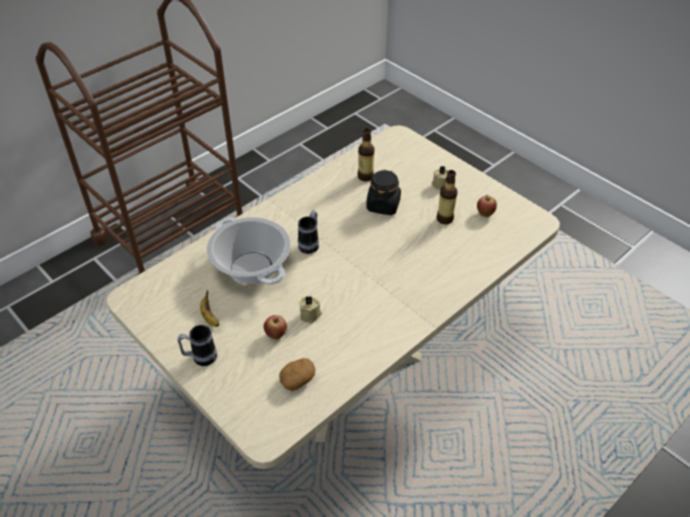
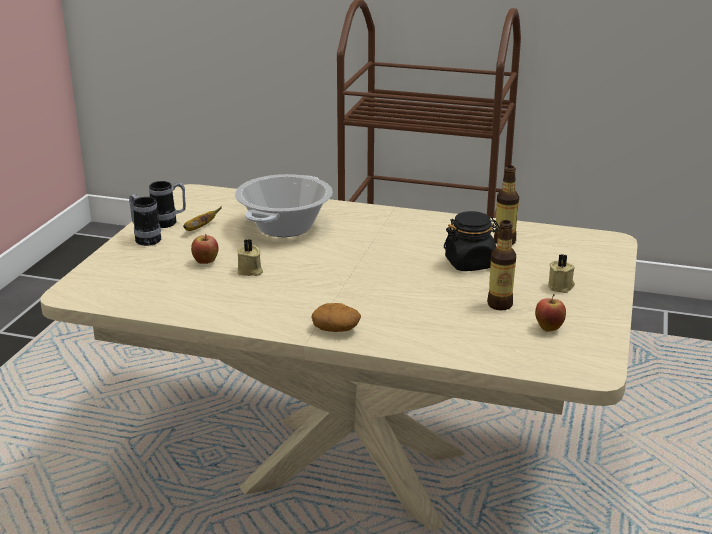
camera: 60 degrees right, 20 degrees down
potato [279,358,316,391] -> potato moved to [311,303,361,332]
mug [298,211,319,254] -> mug moved to [149,181,186,228]

